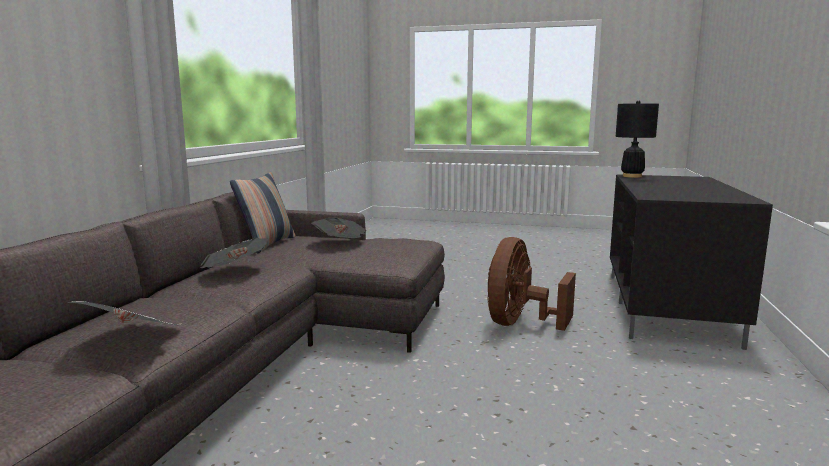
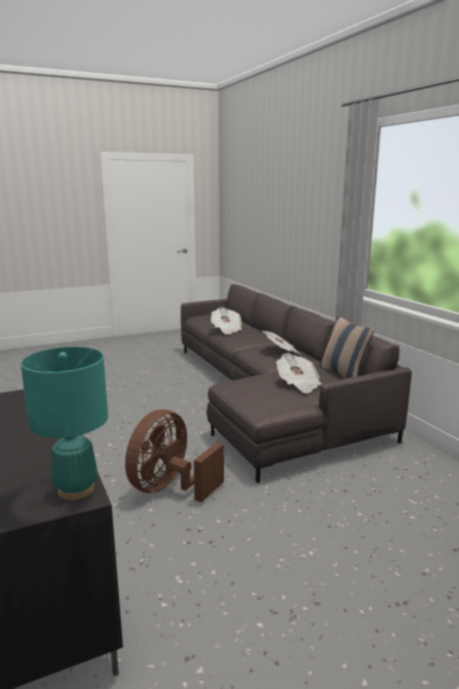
camera: 140 degrees right, 5 degrees up
brown fan [487,237,576,331] -> brown fan turned 135 degrees counterclockwise [125,409,224,503]
black table lamp [616,100,659,178] -> turquoise table lamp [21,347,108,500]

